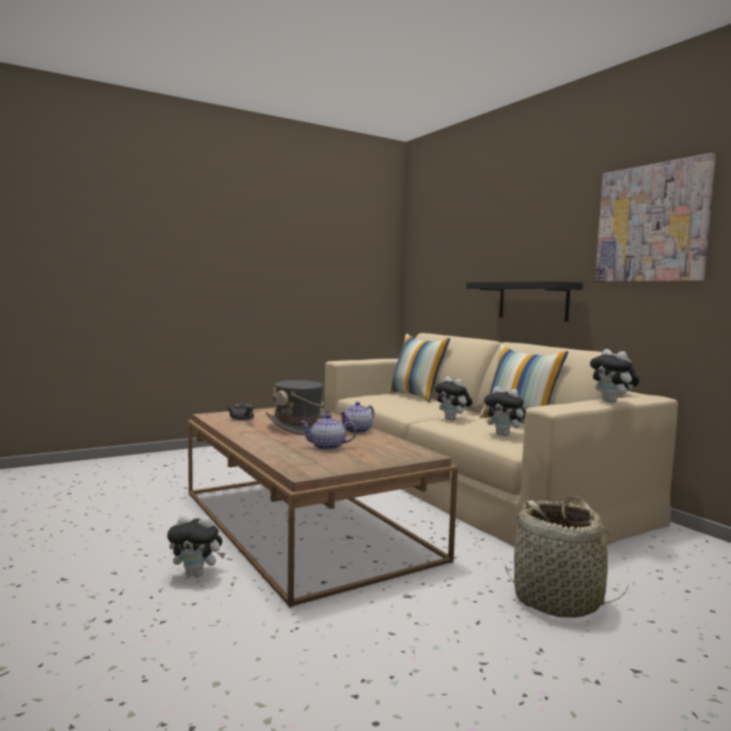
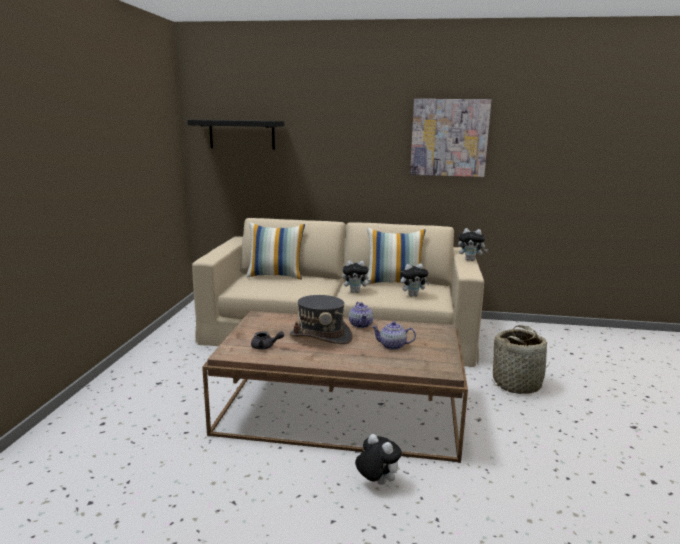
camera: 50 degrees left, 10 degrees up
plush toy [167,515,225,577] -> plush toy turned 90 degrees counterclockwise [355,434,402,485]
teapot [300,414,357,450] -> teapot turned 60 degrees clockwise [371,321,416,350]
black shelf [466,281,583,322] -> black shelf moved to [187,120,285,150]

